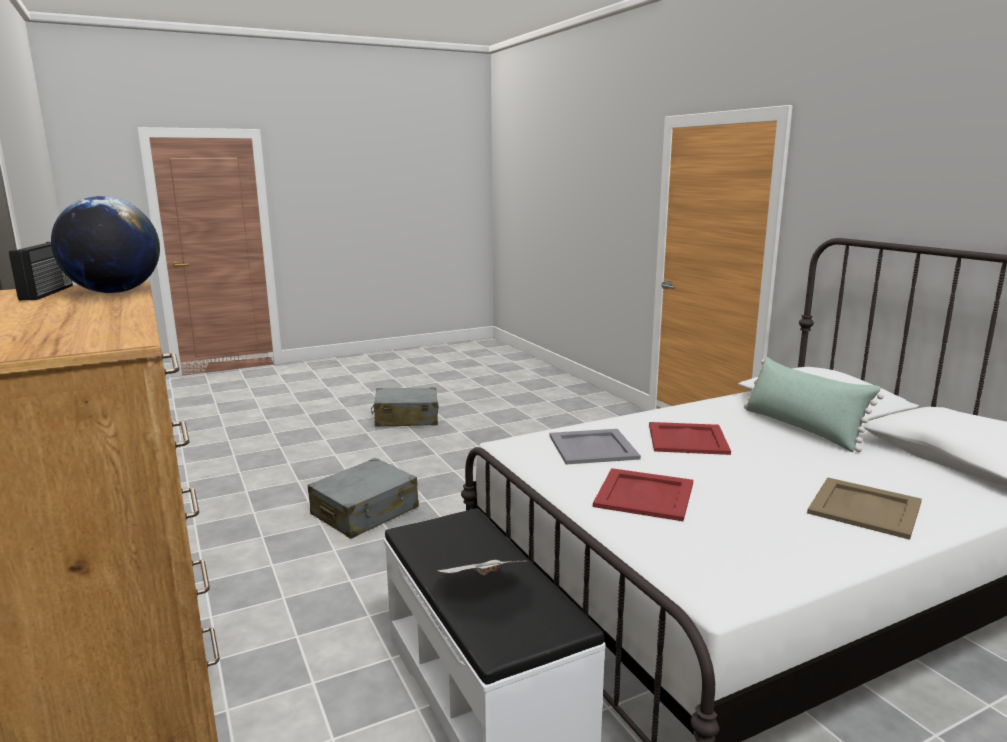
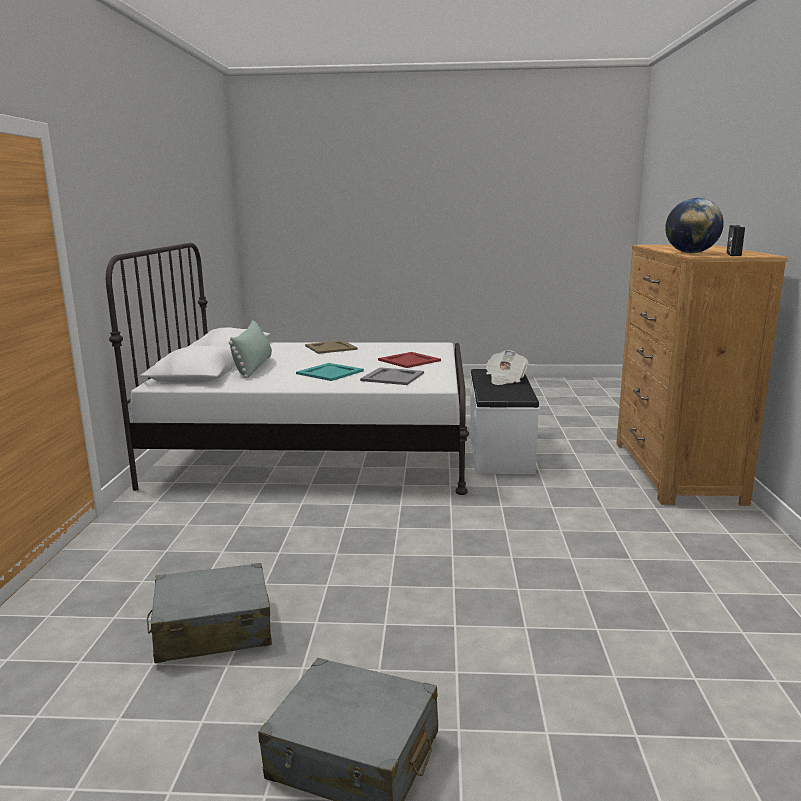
camera: 150 degrees left, 0 degrees up
grey suitcase [308,458,419,539] -> grey suitcase moved to [147,563,272,663]
red tray [649,422,731,455] -> turquoise tray [296,363,364,381]

